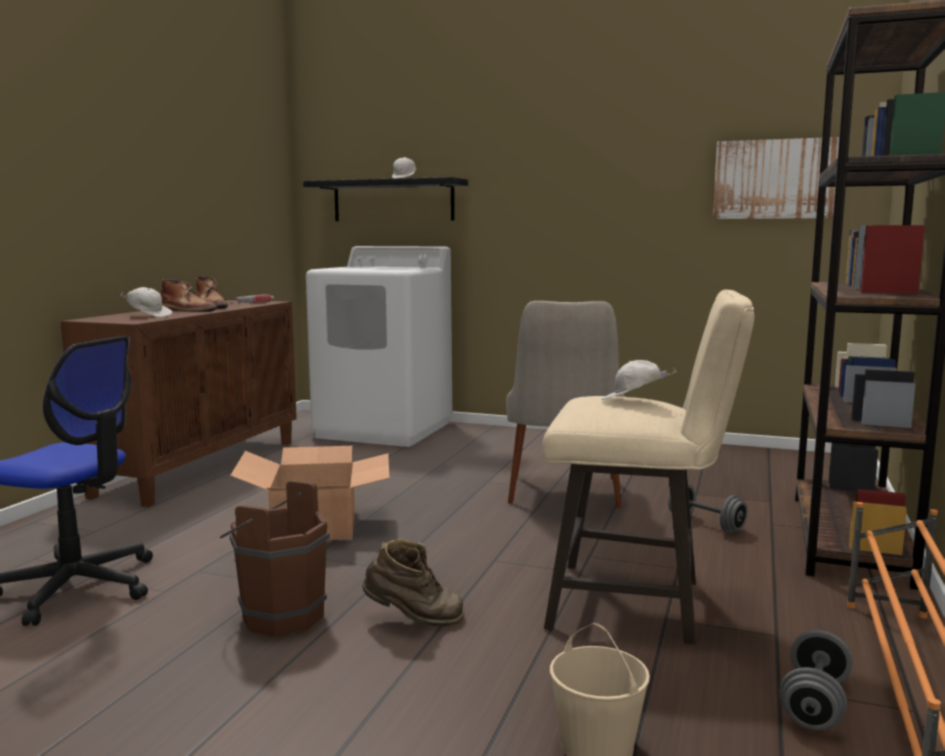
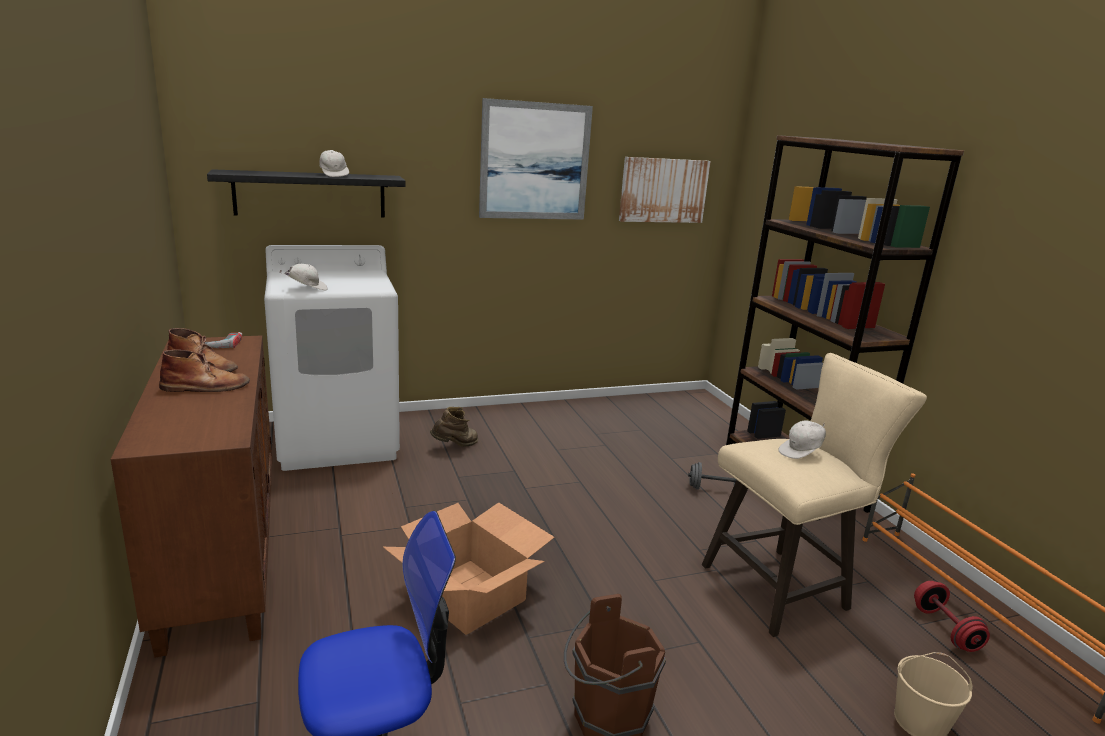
camera: 40 degrees left, 10 degrees up
white cap [120,287,173,317] -> white cap moved to [280,264,327,290]
brown boot [362,539,465,627] -> brown boot moved to [430,407,478,447]
beige chair [506,301,626,508] -> none
grey dumbbell [779,630,853,730] -> red dumbbell [914,581,990,652]
none -> picture [479,98,593,220]

